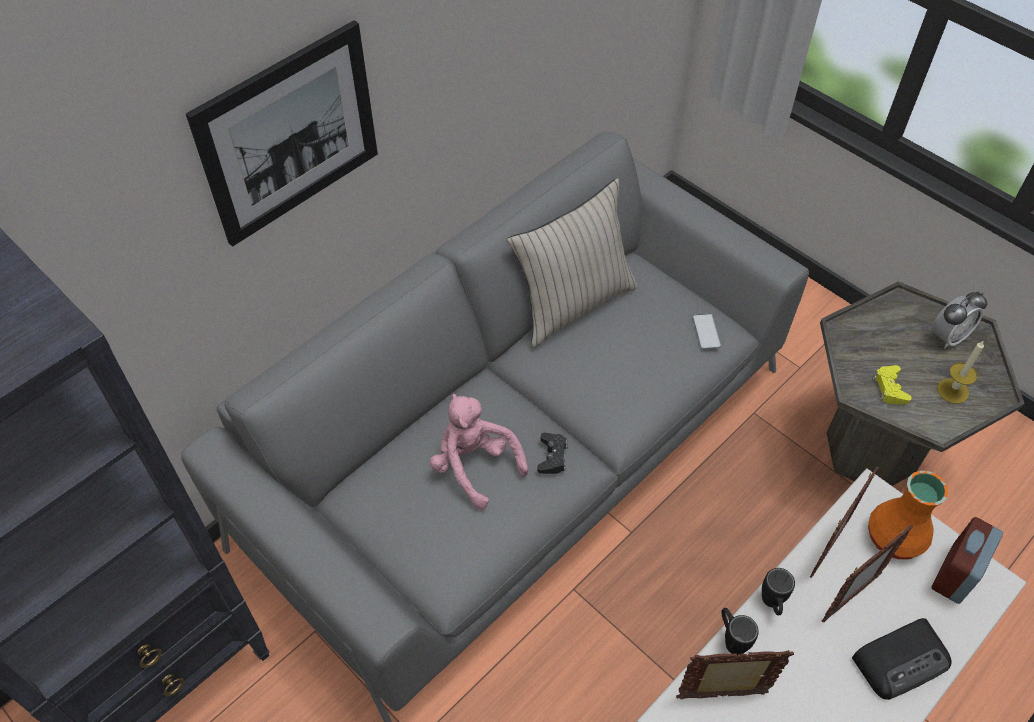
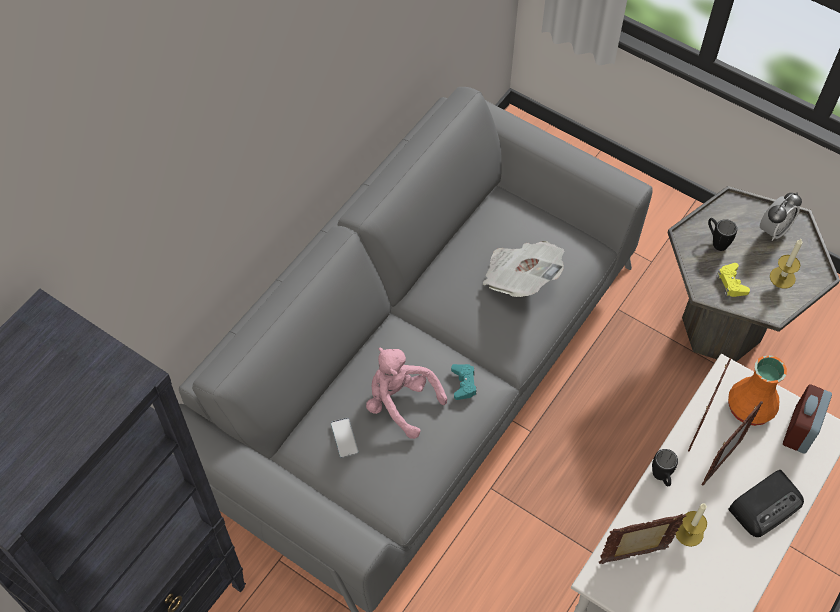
camera: 10 degrees left, 5 degrees up
picture [186,20,378,247] -> none
beige pillow [507,178,638,347] -> none
black game controller [537,432,568,474] -> turquoise game controller [451,364,477,400]
phone [693,313,721,349] -> phone moved to [331,418,359,458]
black mug [721,608,759,655] -> black mug moved to [708,218,737,251]
none -> newspaper [483,241,564,297]
none -> candle [676,503,707,547]

